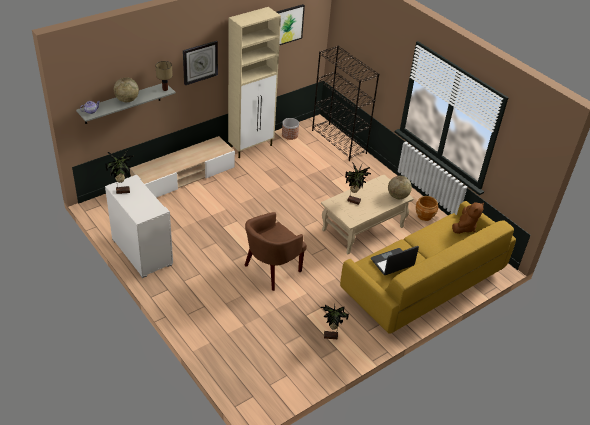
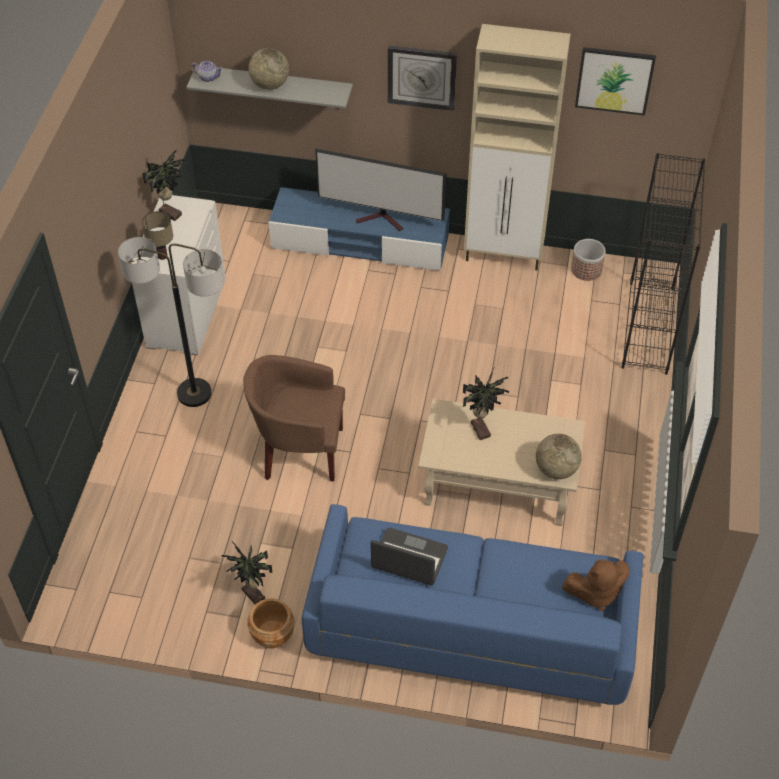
camera: 50 degrees right, 10 degrees up
beige tv stand [130,136,235,198] -> blue tv stand [269,187,450,271]
table lamp [156,61,173,91] -> table lamp moved to [142,211,173,260]
yellow sofa [340,201,516,334] -> blue sofa [302,504,643,705]
brown planter [416,196,438,221] -> brown planter moved to [247,598,295,649]
none -> floor lamp [118,237,224,407]
none -> television [315,149,446,231]

